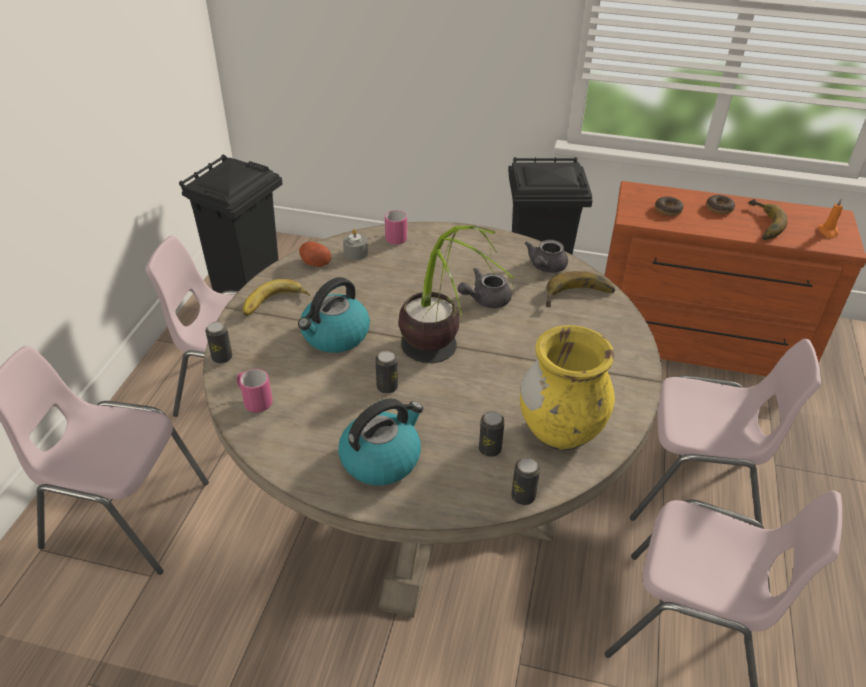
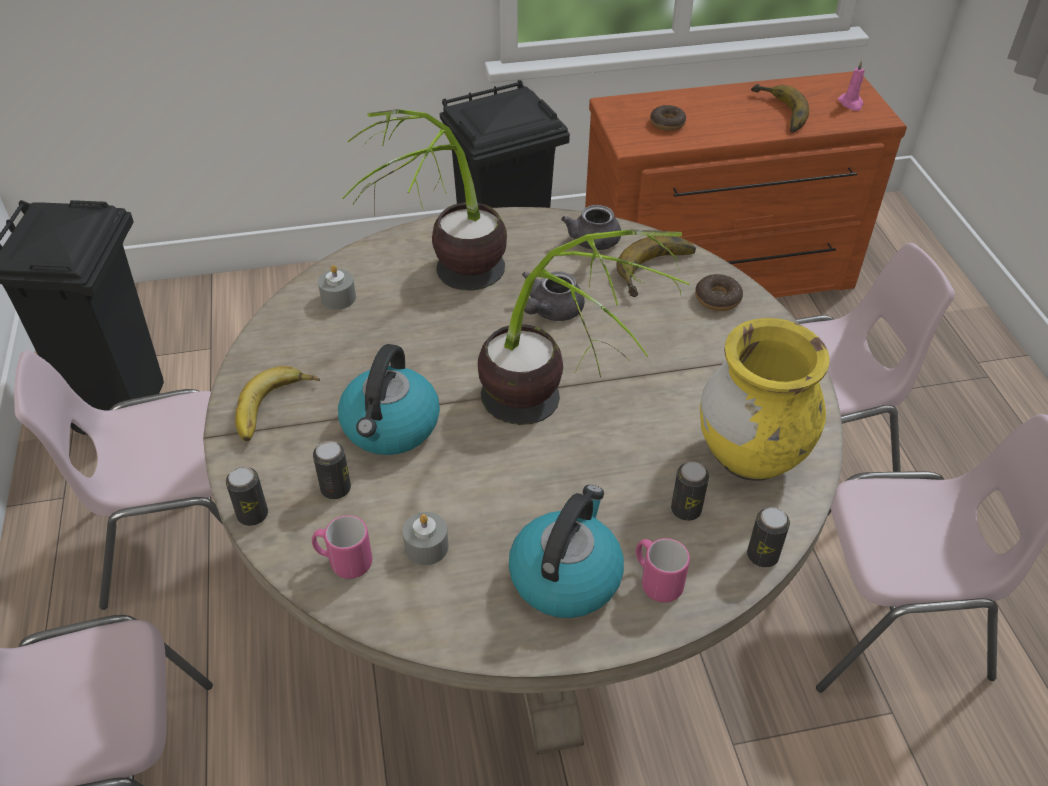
camera: 25 degrees left, 5 degrees up
potato [299,241,331,267] -> none
can [375,351,398,394] -> can moved to [313,441,351,499]
pink mug [385,210,407,245] -> pink mug moved to [636,538,690,603]
donut [706,194,735,214] -> donut moved to [695,274,743,311]
orange candle [818,199,843,238] -> pink candle [838,60,864,111]
none -> potted plant [342,109,507,290]
none -> grey candle [402,512,449,565]

